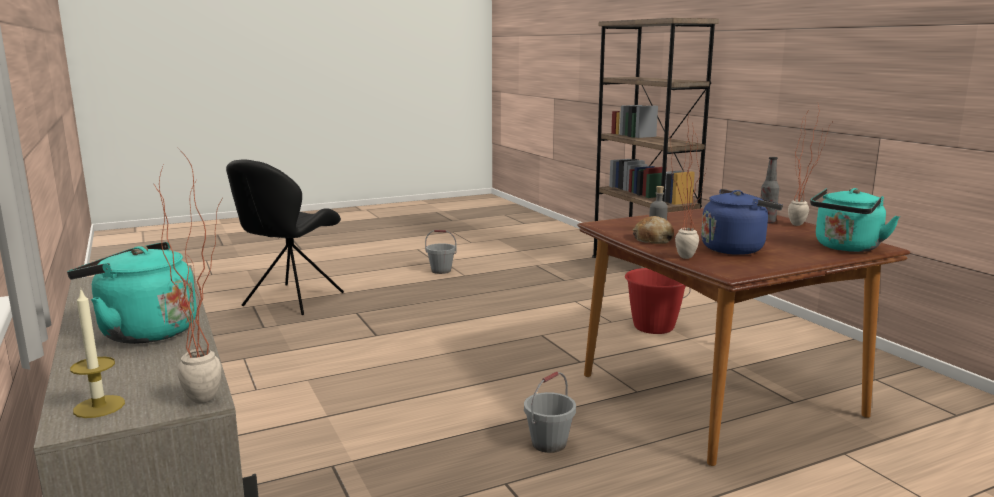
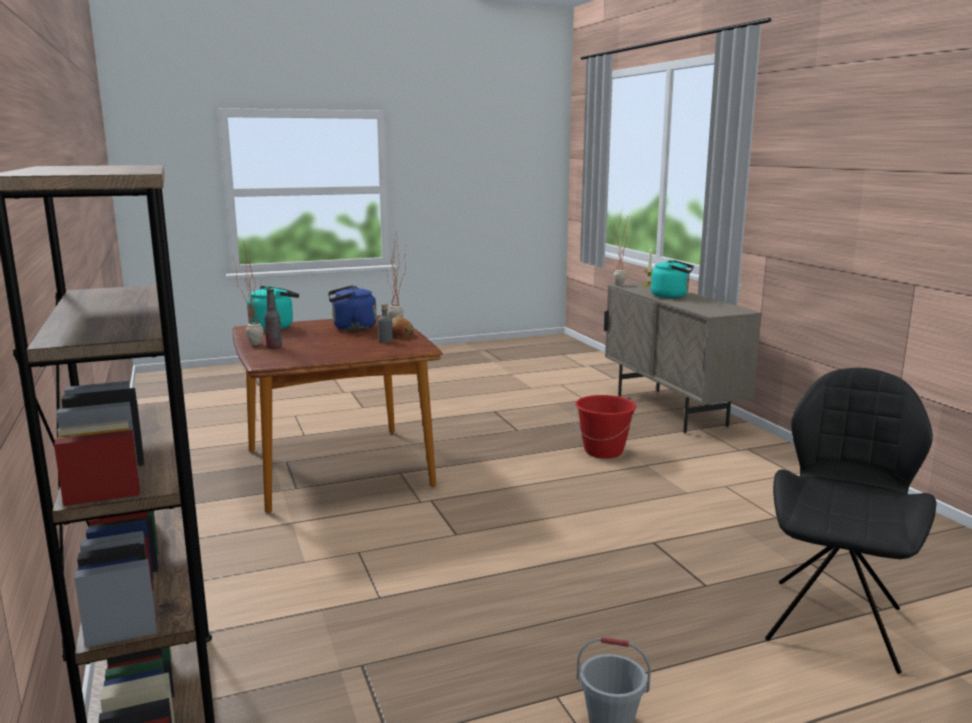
camera: 175 degrees left, 0 degrees up
grey bucket [524,372,576,453] -> none
red bucket [625,268,691,334] -> red bucket moved to [574,395,636,459]

